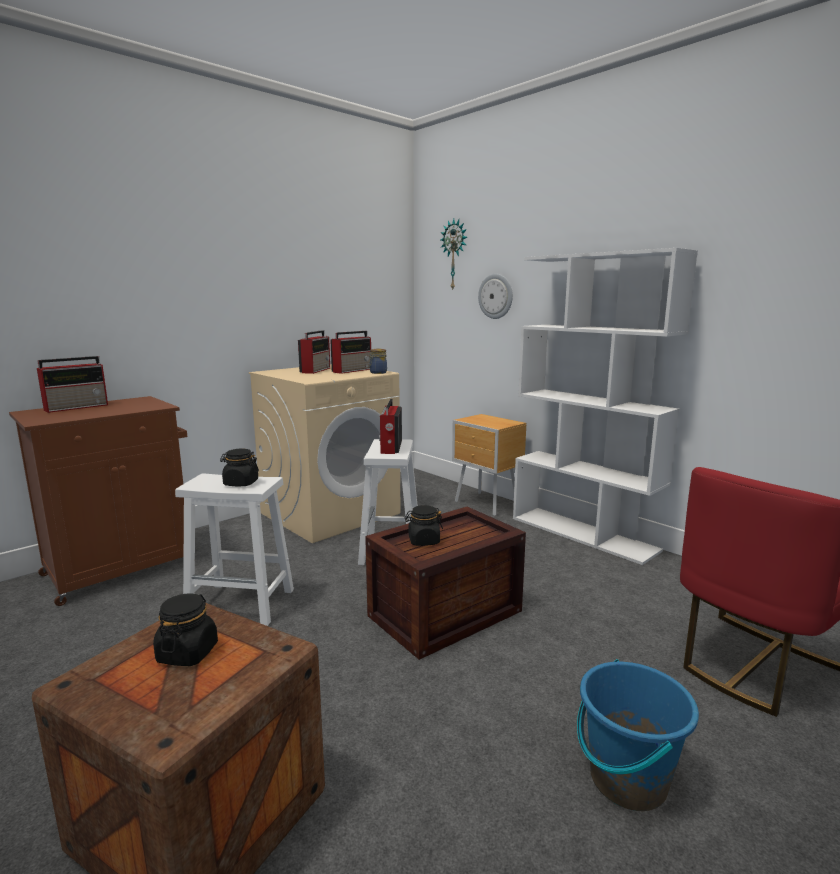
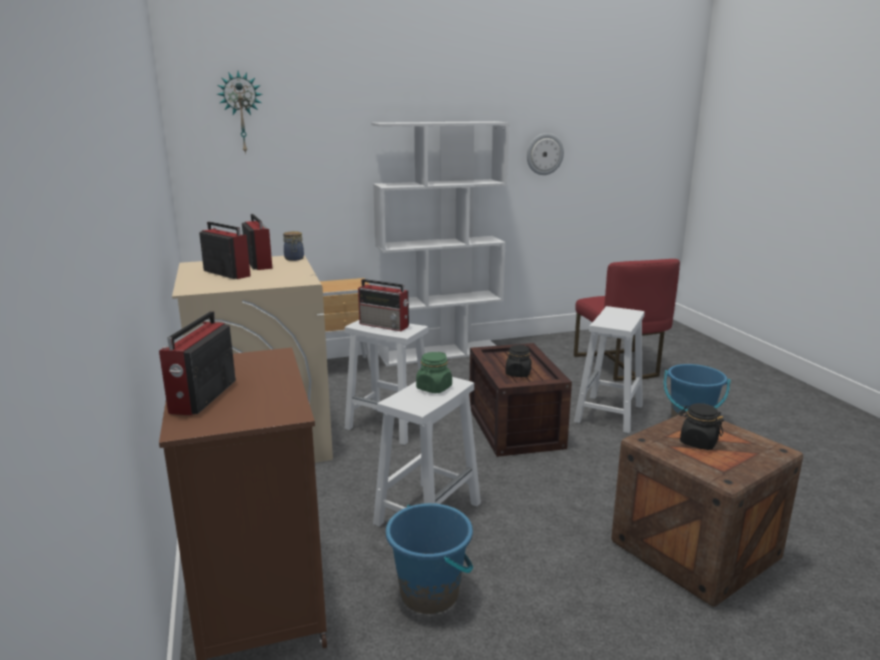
camera: 65 degrees left, 5 degrees up
radio [37,356,108,413] -> radio turned 150 degrees counterclockwise [159,311,236,416]
black jar [220,449,259,486] -> green jar [416,352,452,393]
wall clock [478,274,513,319] -> wall clock moved to [527,133,564,175]
none -> blue bucket [386,503,473,614]
none -> white stool [574,306,644,433]

